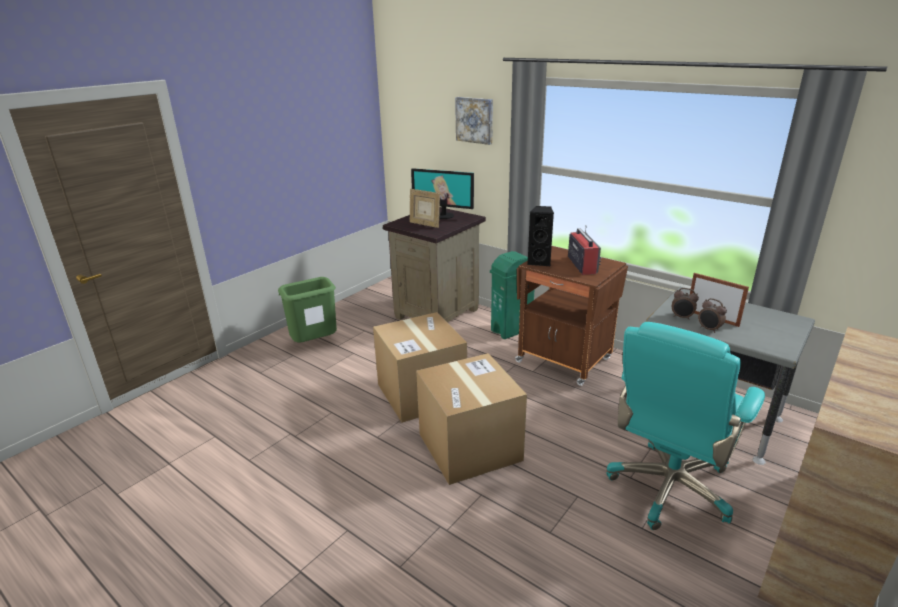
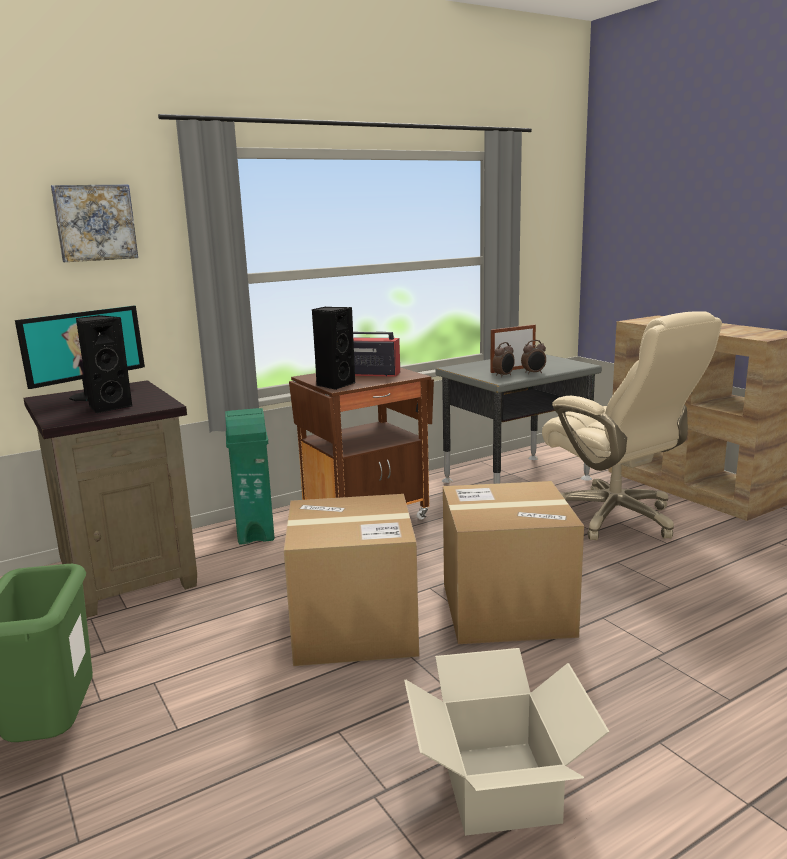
camera: 70 degrees left, 10 degrees down
picture frame [409,189,440,228] -> black speaker [76,315,132,414]
turquoise office chair [606,322,765,530] -> beige office chair [542,311,722,540]
none -> cardboard box [404,648,610,836]

